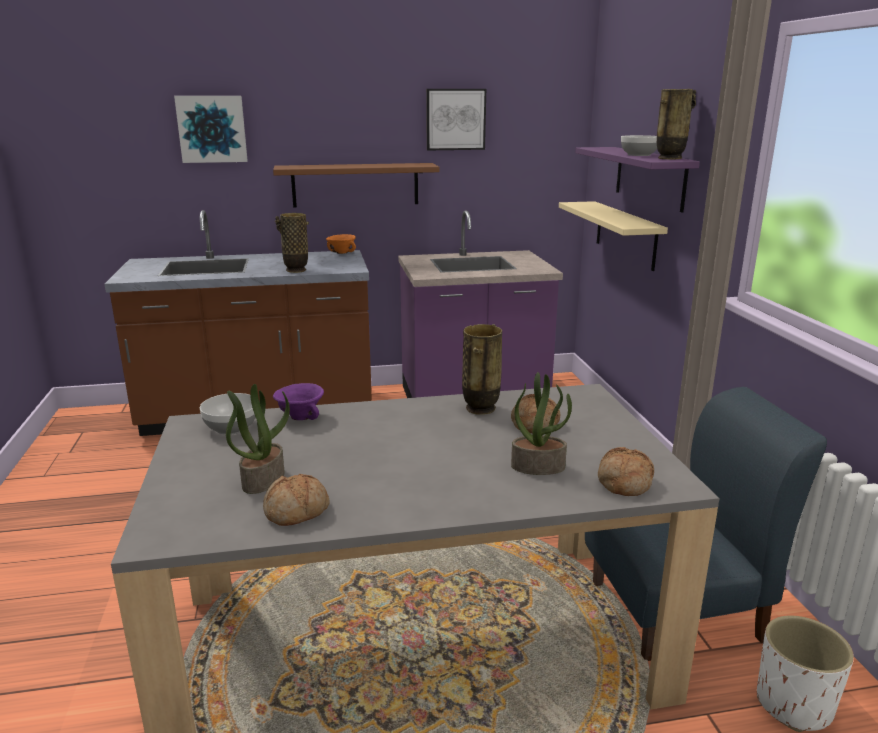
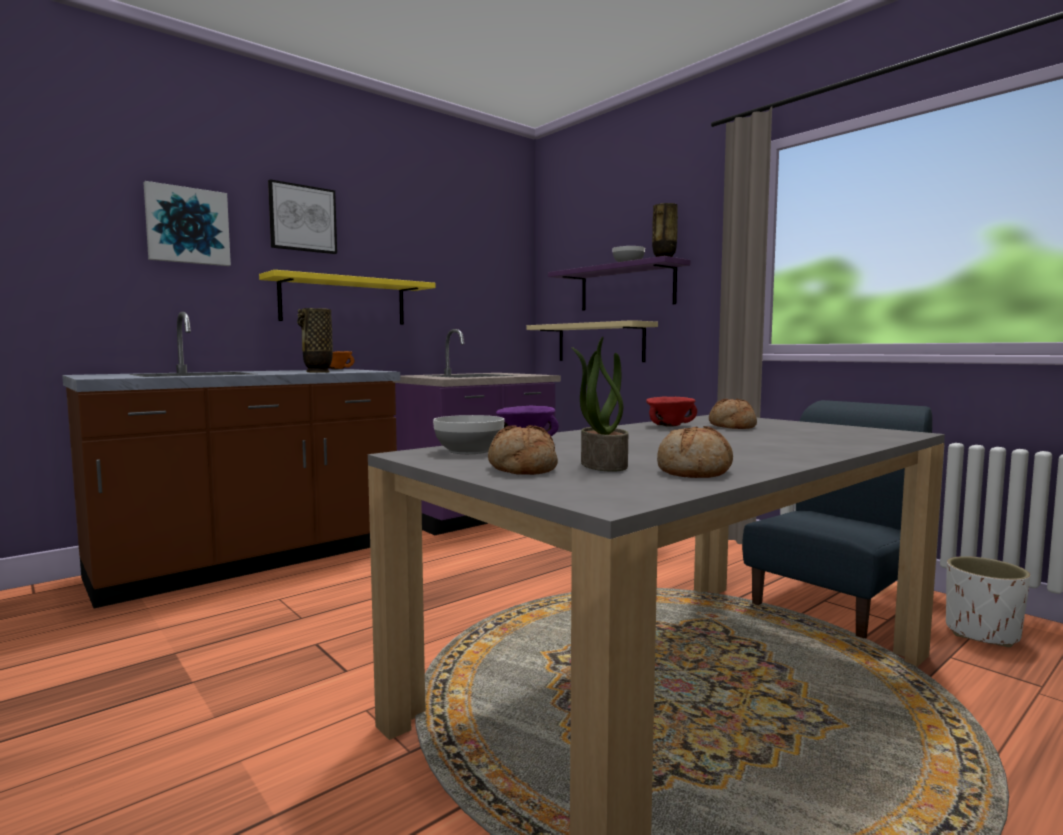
camera: 30 degrees left, 15 degrees down
brown shelf [273,163,439,208] -> yellow shelf [259,270,435,325]
picture [426,89,486,150] -> picture moved to [268,179,337,254]
vase [462,324,502,415] -> red bowl [646,397,697,427]
potted plant [511,372,572,475] -> none
bread [598,447,654,496] -> bread moved to [488,425,558,475]

